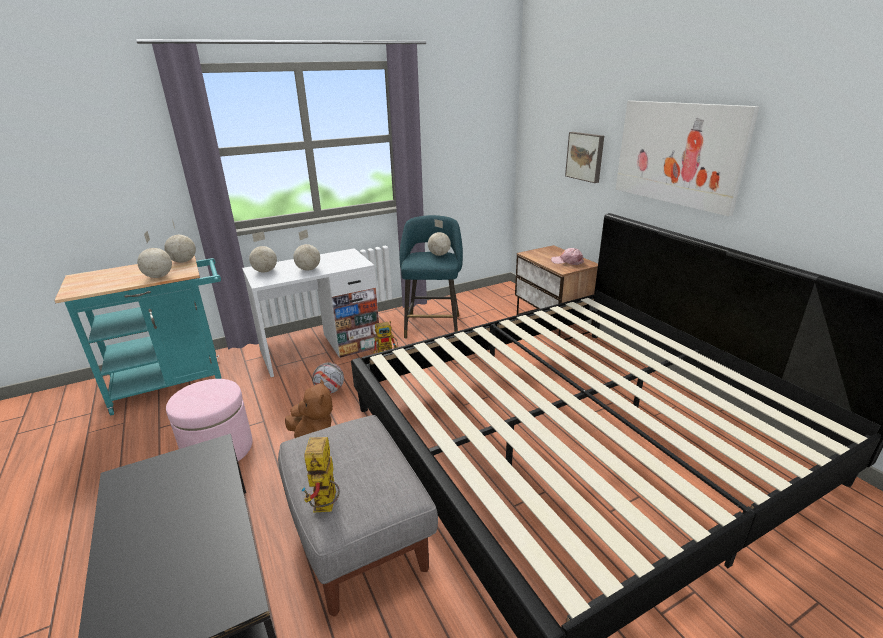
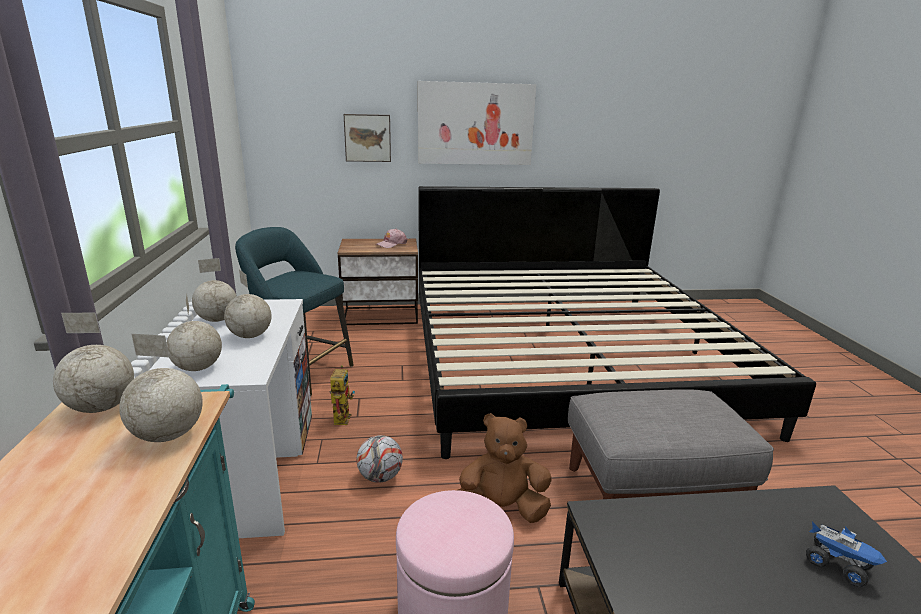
camera: 70 degrees left, 5 degrees down
toy robot [301,437,340,513] -> none
globe [428,219,451,256] -> globe moved to [192,258,237,322]
none -> toy truck [806,522,887,587]

